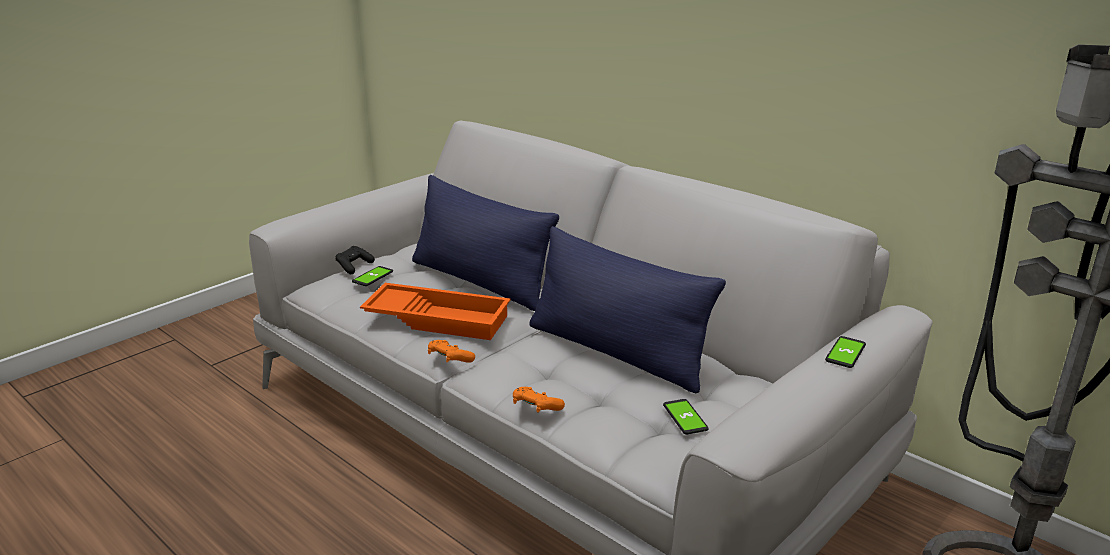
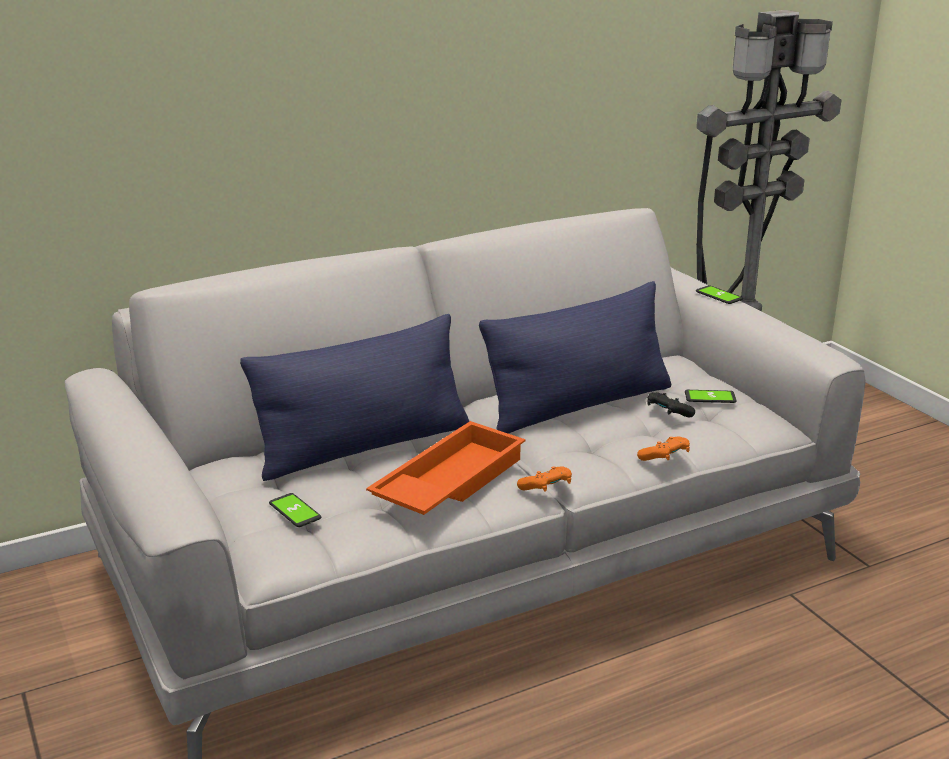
camera: 70 degrees left, 0 degrees up
black game controller [336,246,375,274] -> black game controller moved to [647,392,695,417]

